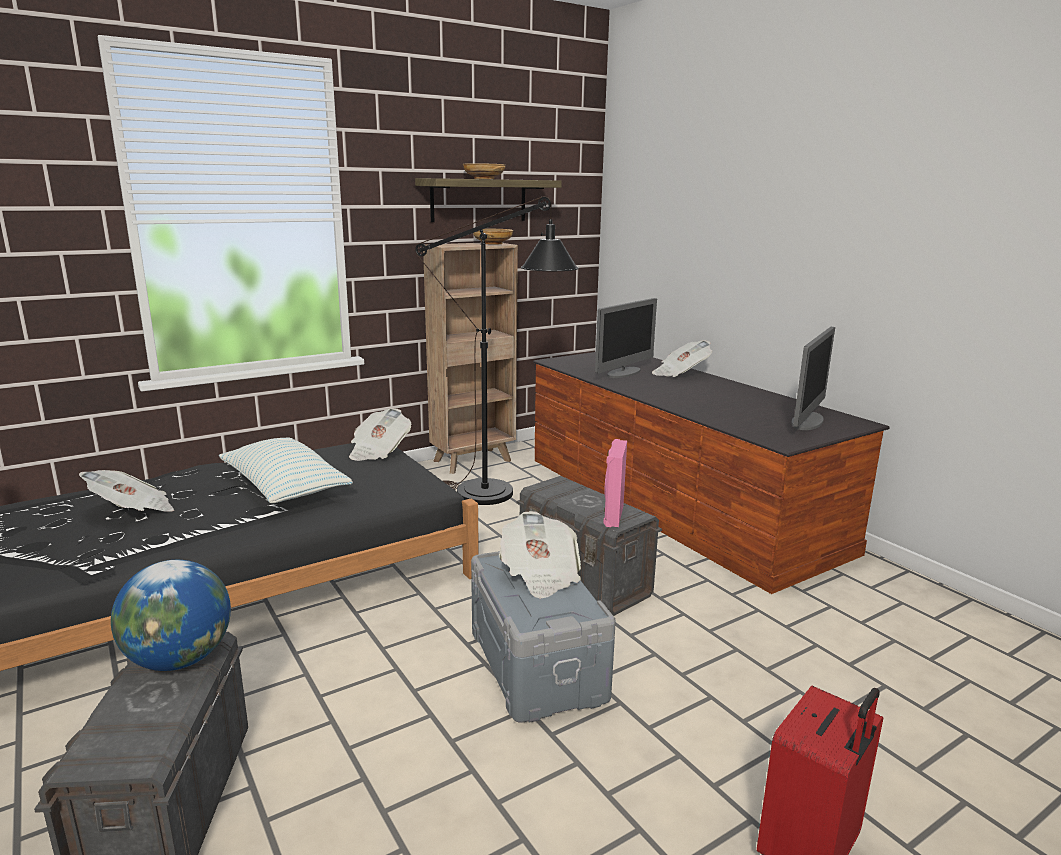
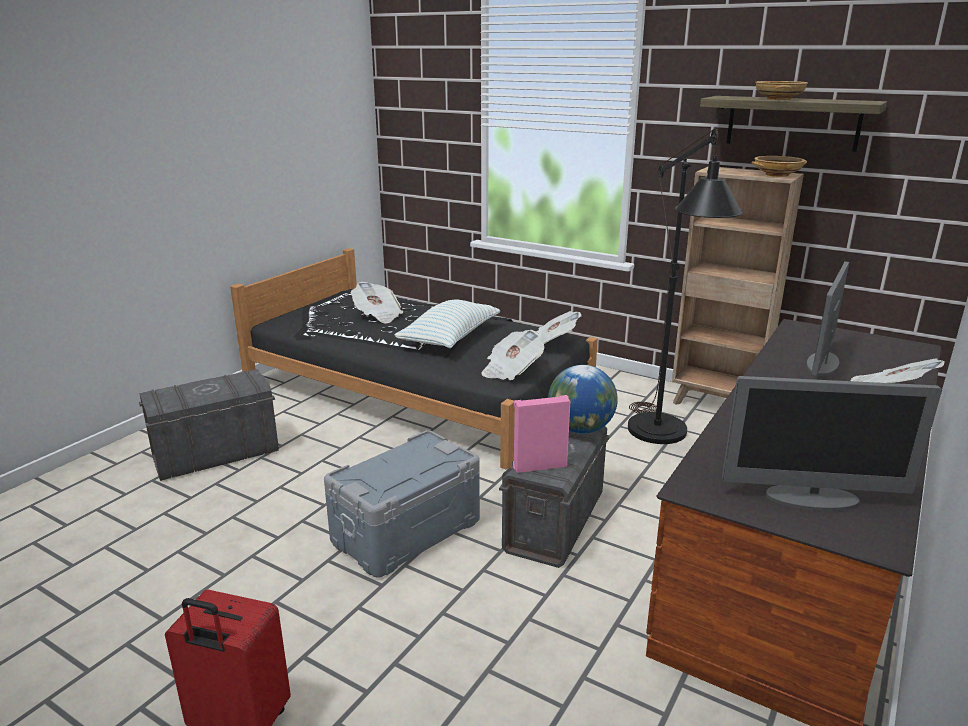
camera: 65 degrees right, 5 degrees up
globe [111,560,231,671] -> globe moved to [548,365,618,434]
newspaper [499,511,581,599] -> newspaper moved to [481,330,544,380]
monitor [595,298,657,378] -> monitor turned 105 degrees clockwise [806,261,849,376]

